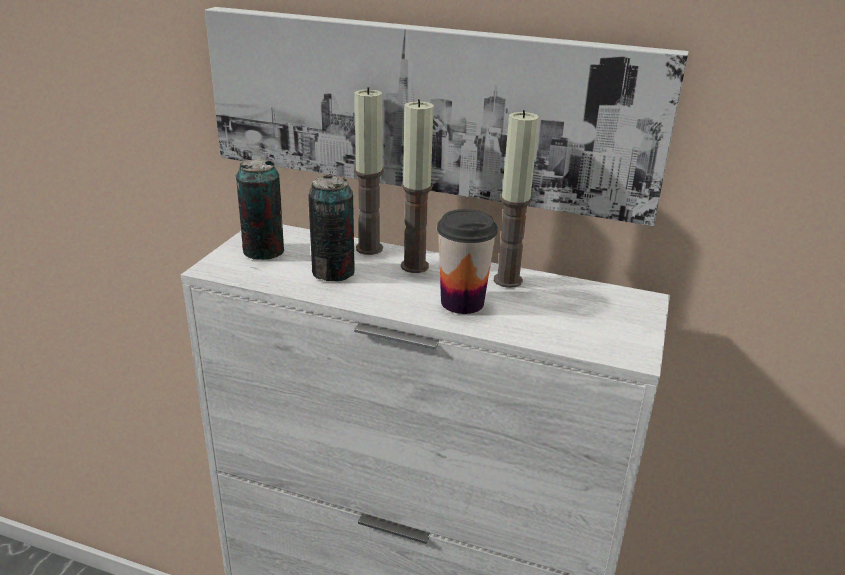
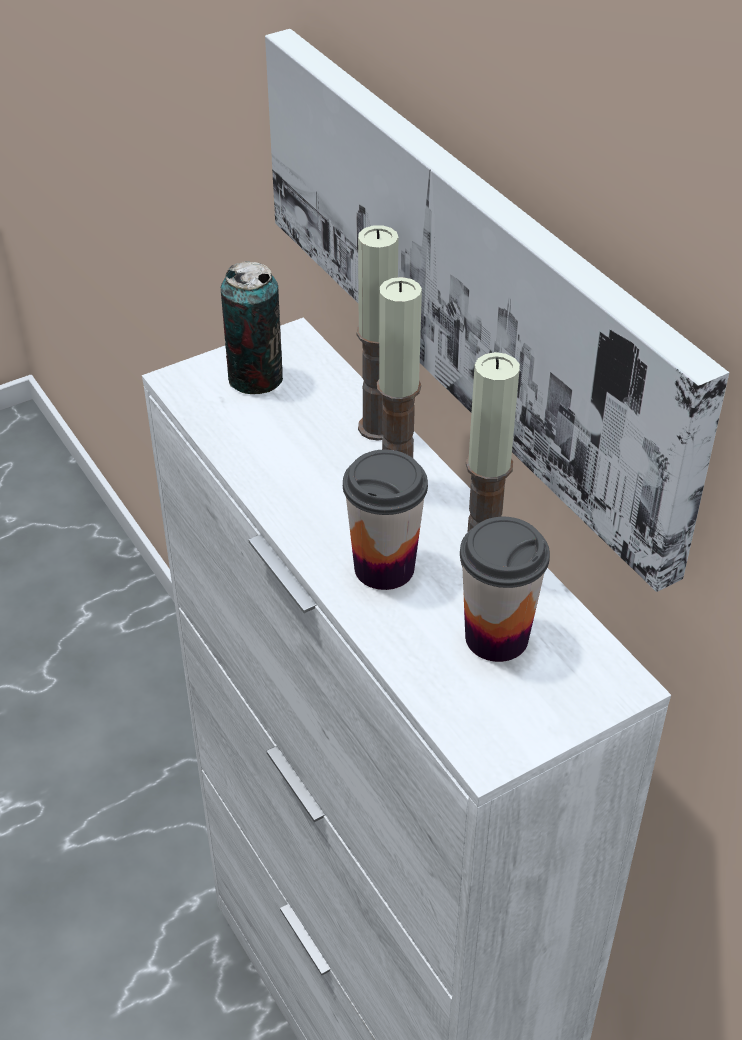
camera: 40 degrees right, 15 degrees up
can [308,175,355,281] -> none
none -> cup [460,517,550,662]

